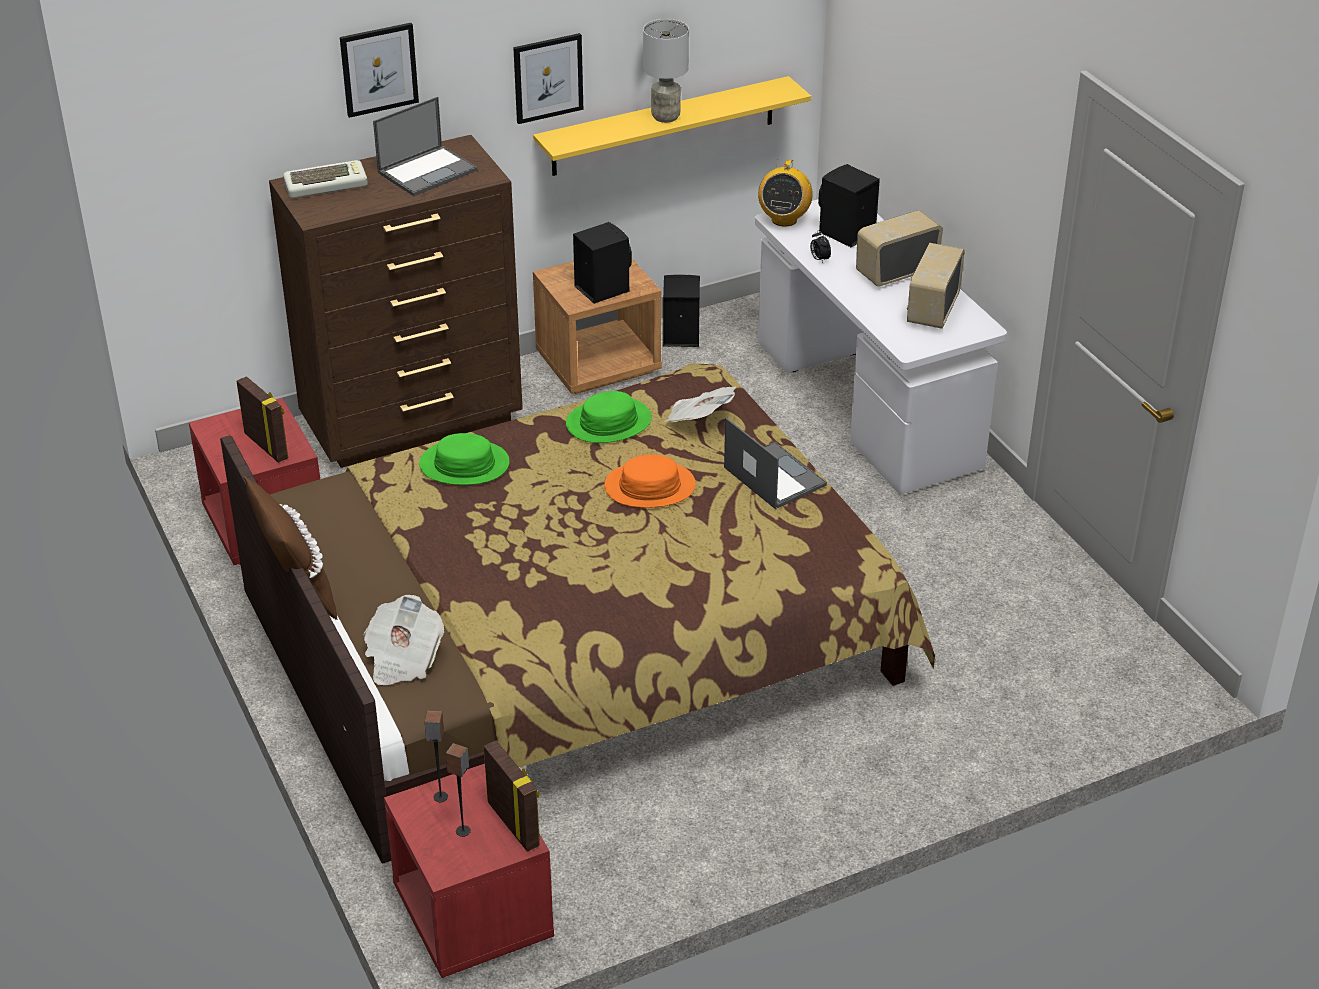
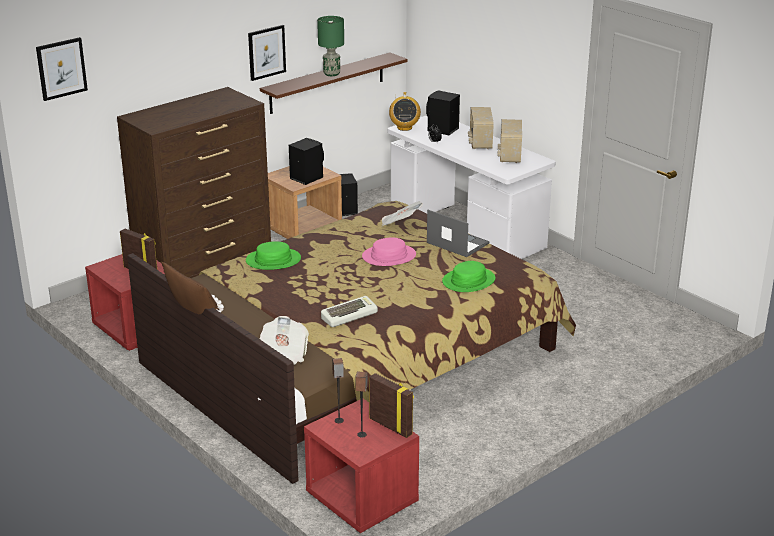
camera: 15 degrees left, 10 degrees down
keyboard [283,160,368,199] -> keyboard moved to [321,296,378,327]
picture [340,23,419,118] -> picture moved to [36,37,88,101]
laptop [373,97,477,196] -> none
yellow shelf [533,76,811,176] -> brown shelf [260,52,408,114]
green hat [566,391,652,443] -> green hat moved to [442,261,495,292]
orange hat [604,455,696,508] -> pink hat [362,238,416,266]
grey table lamp [643,19,689,123] -> green table lamp [317,16,344,76]
radio [856,210,943,287] -> radio turned 45 degrees counterclockwise [468,107,494,149]

